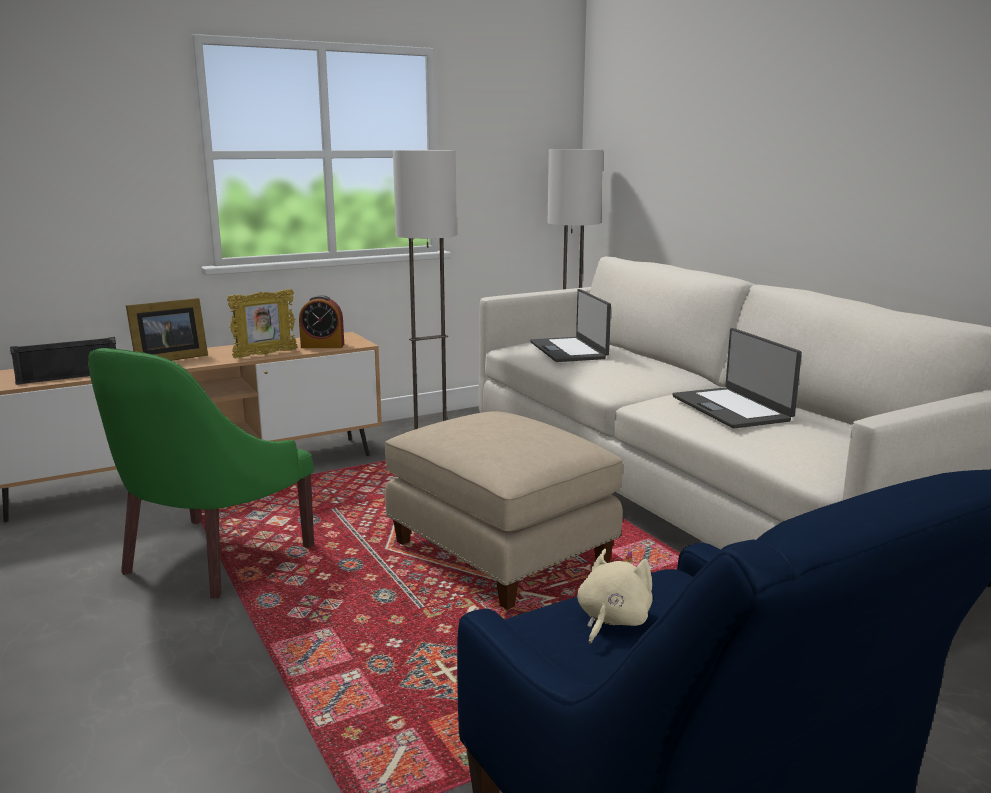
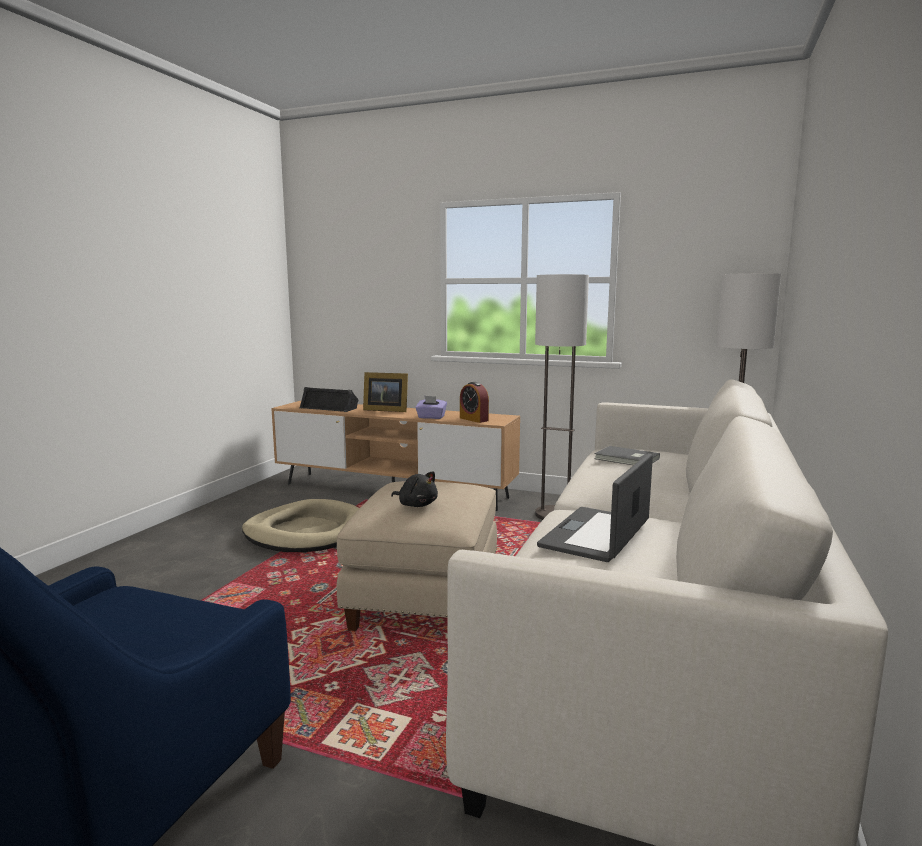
camera: 50 degrees right, 5 degrees down
green armchair [88,348,314,599] -> beige dog bed [242,499,359,552]
picture frame [227,289,297,358] -> purple tissue box [415,396,447,419]
laptop [530,289,611,362] -> grey book [594,446,660,465]
beige plush toy [577,549,653,644] -> none
none -> black plush toy [391,471,438,507]

